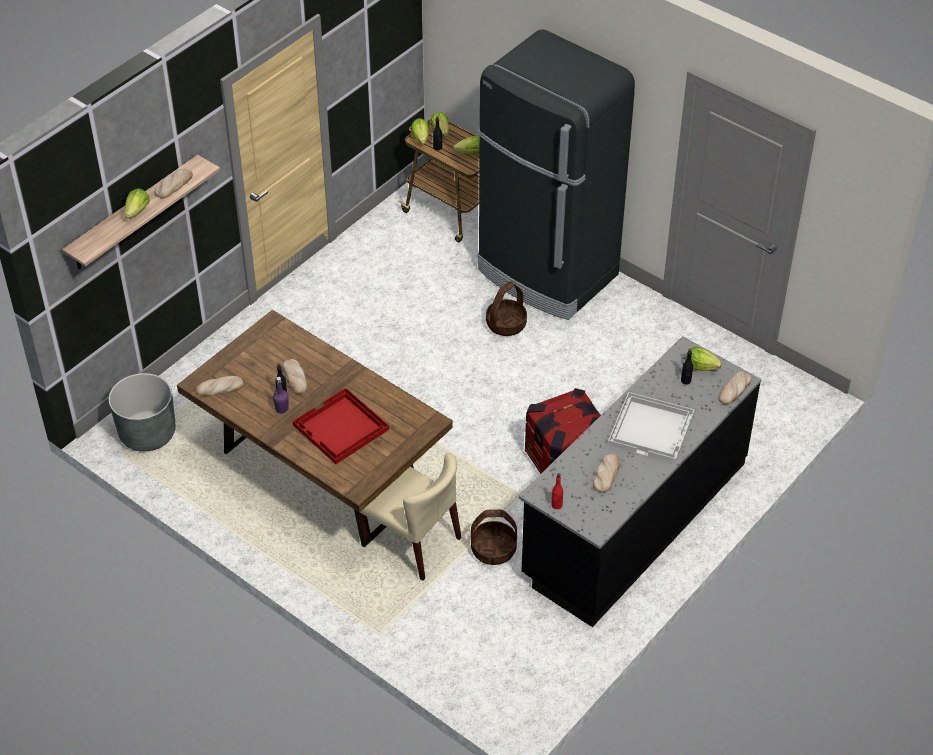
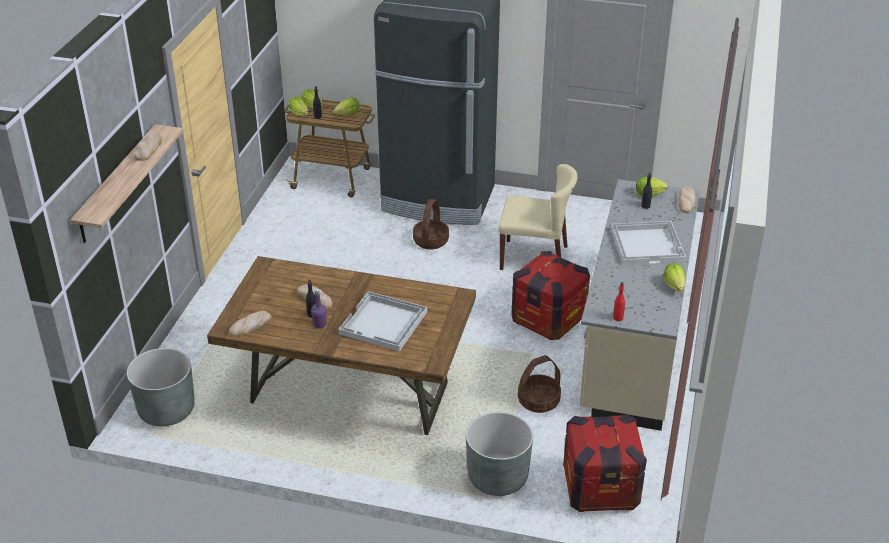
camera: 25 degrees left, 10 degrees down
lettuce [125,188,150,219] -> lettuce moved to [663,263,685,291]
red tray [293,388,389,464] -> white tray [339,291,427,352]
beige chair [358,453,462,580] -> beige chair moved to [498,164,578,270]
black counter [519,336,761,627] -> beige counter [579,179,700,431]
bread [593,453,620,493] -> none
none -> grey planter [466,412,533,496]
none -> crate [563,414,647,512]

